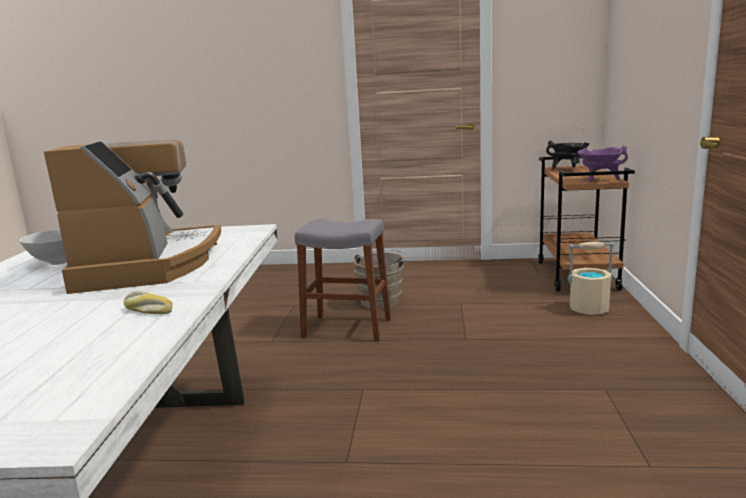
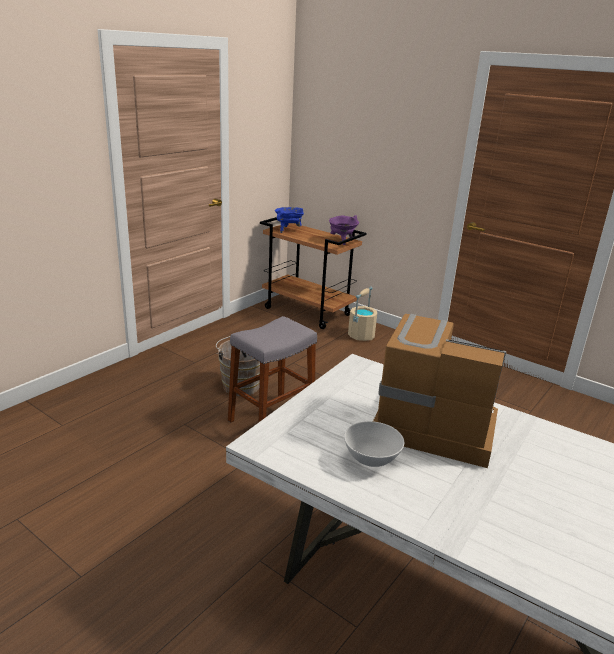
camera: 60 degrees left, 10 degrees up
bread [124,291,172,314] -> none
black cooking pot [546,140,590,170] -> blue cooking pot [275,207,304,233]

